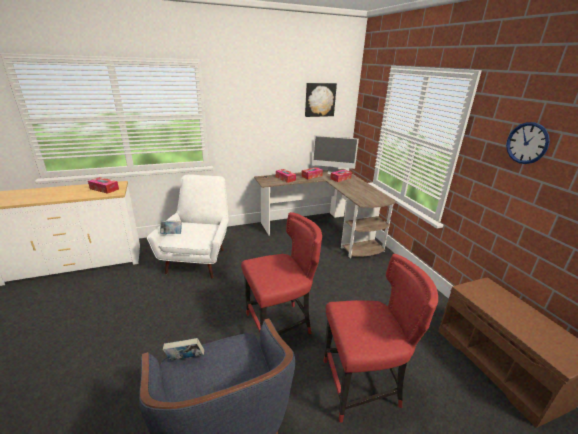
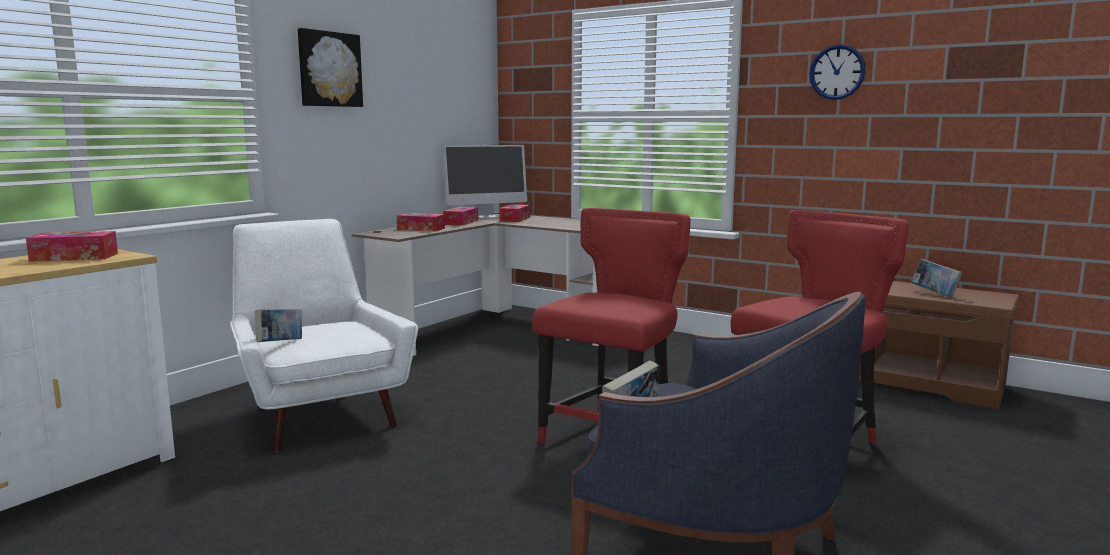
camera: 35 degrees left, 15 degrees down
picture [305,83,337,117] -> picture moved to [298,28,363,107]
none -> book [911,259,962,297]

